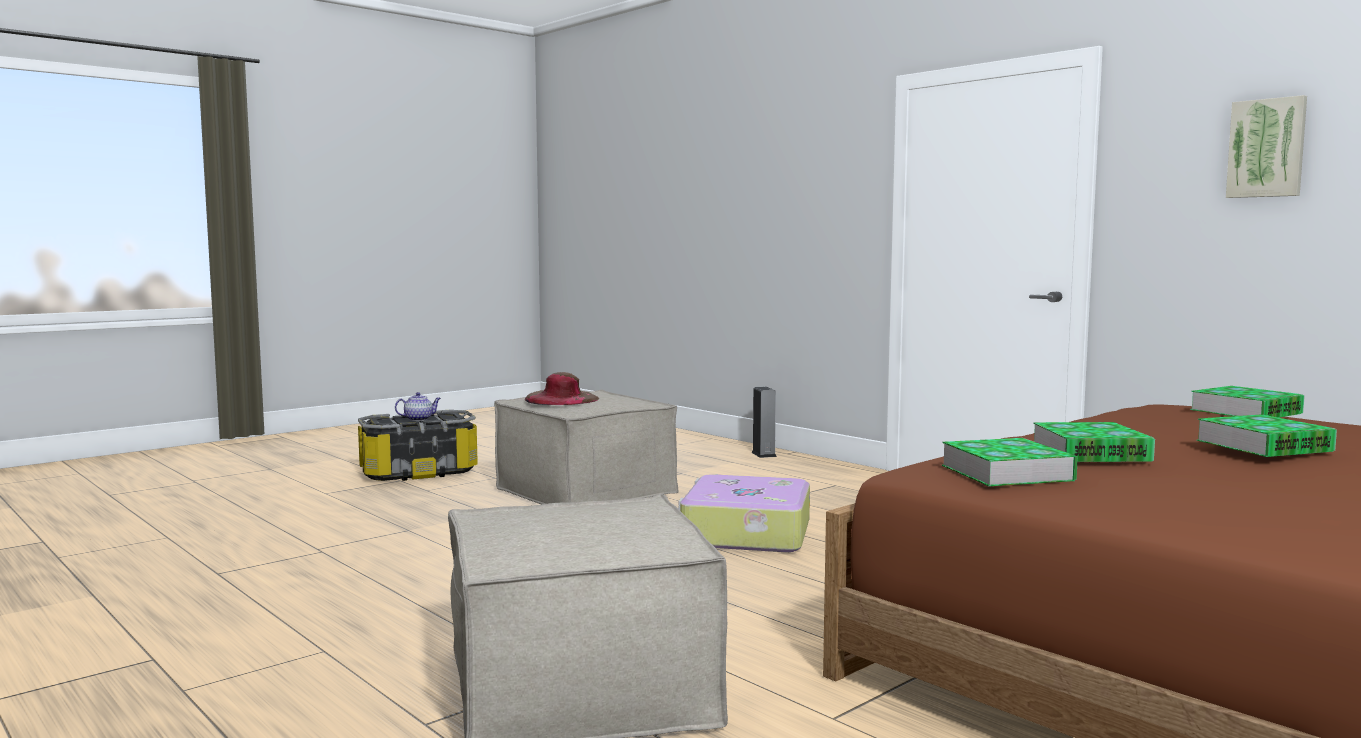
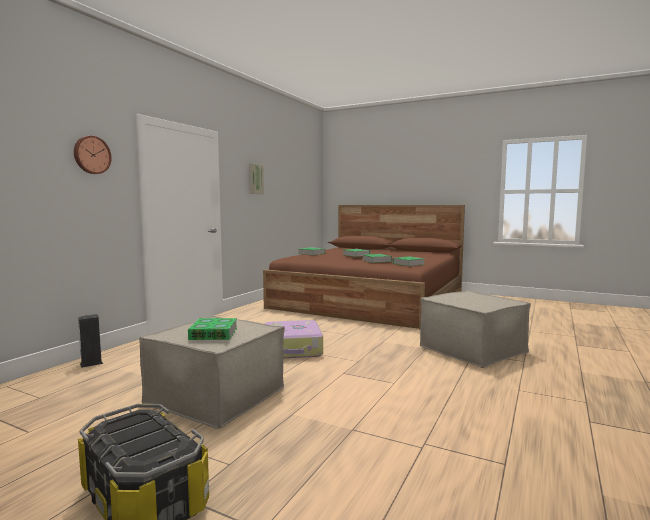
camera: 110 degrees left, 0 degrees up
teapot [395,392,441,421] -> none
brown hat [525,372,599,405] -> book [188,318,237,340]
none -> wall clock [74,136,112,174]

